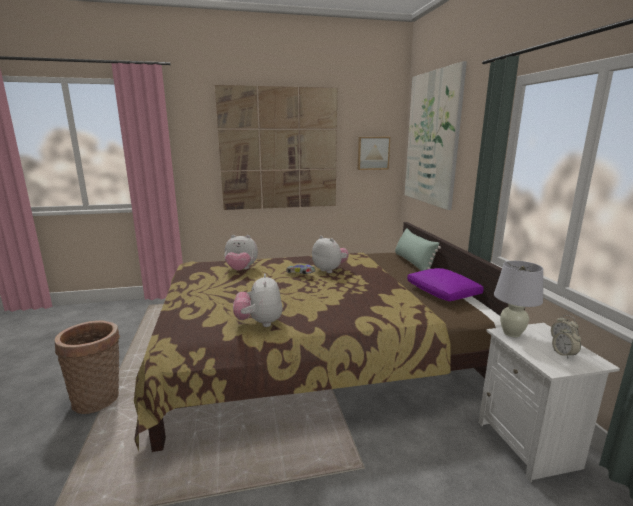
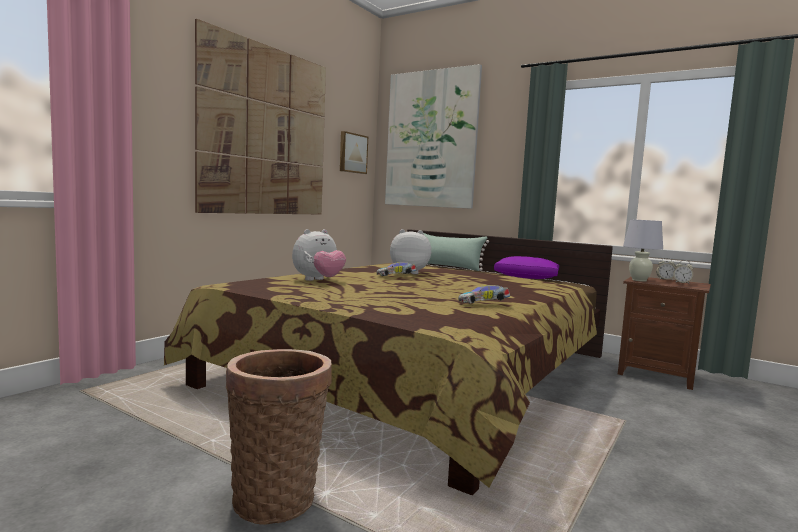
camera: 45 degrees left, 10 degrees down
plush toy [233,274,283,327] -> toy car [458,285,511,304]
white nightstand [478,323,620,483] -> brown nightstand [618,277,711,390]

